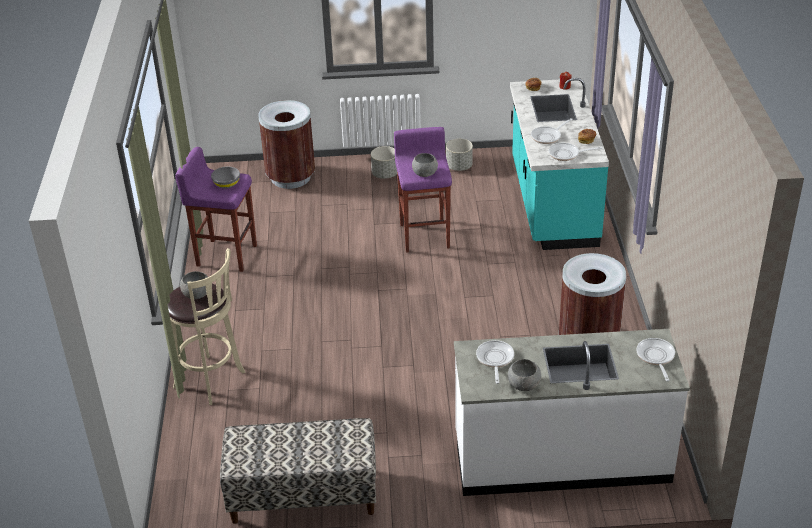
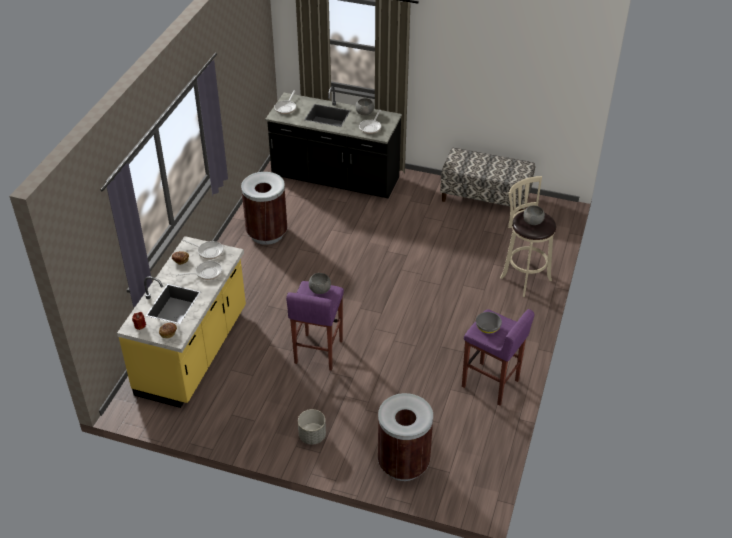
camera: 160 degrees left, 5 degrees up
grey planter [446,139,473,171] -> none
white counter [454,329,690,496] -> black counter [265,86,402,199]
turquoise counter [510,78,609,250] -> yellow counter [117,236,246,408]

